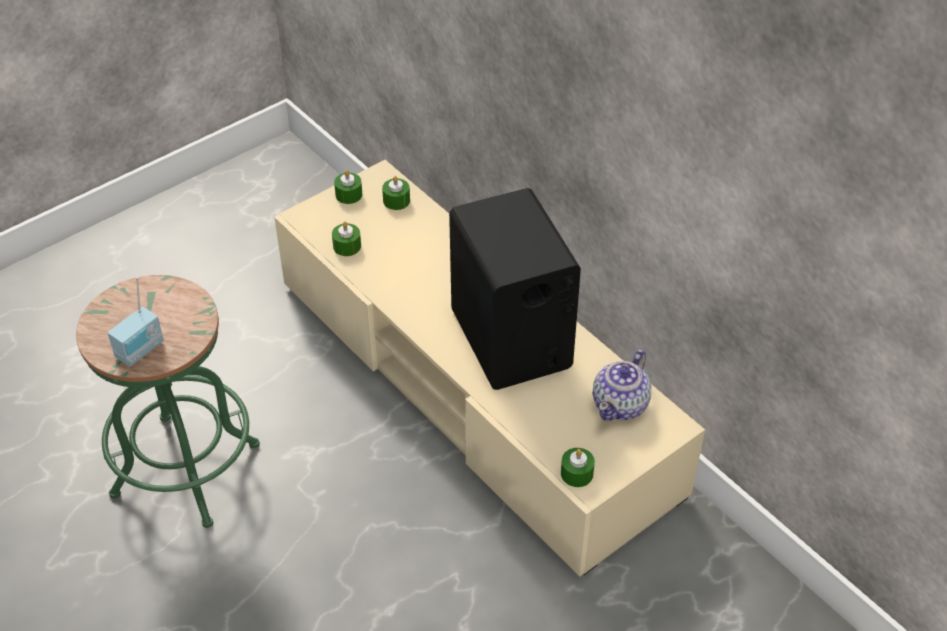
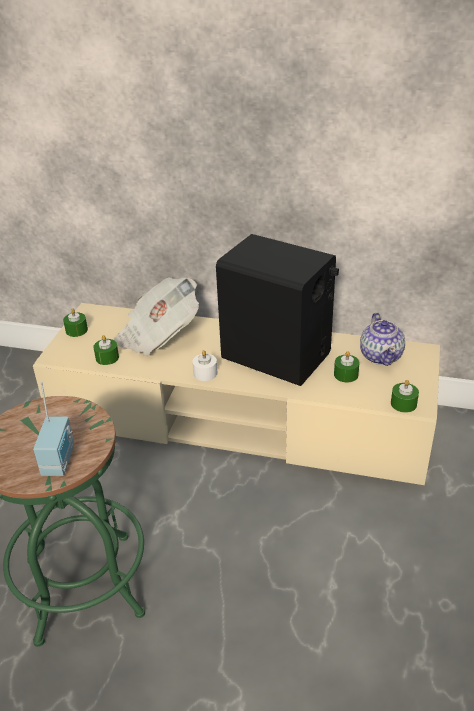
camera: 35 degrees left, 10 degrees down
green candle [382,176,410,210] -> green candle moved to [334,351,359,382]
none -> newspaper [114,277,199,356]
none -> white candle [193,350,217,381]

